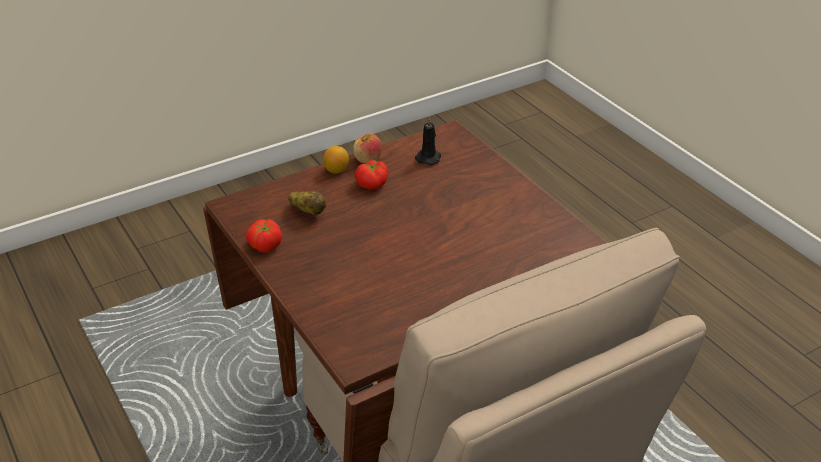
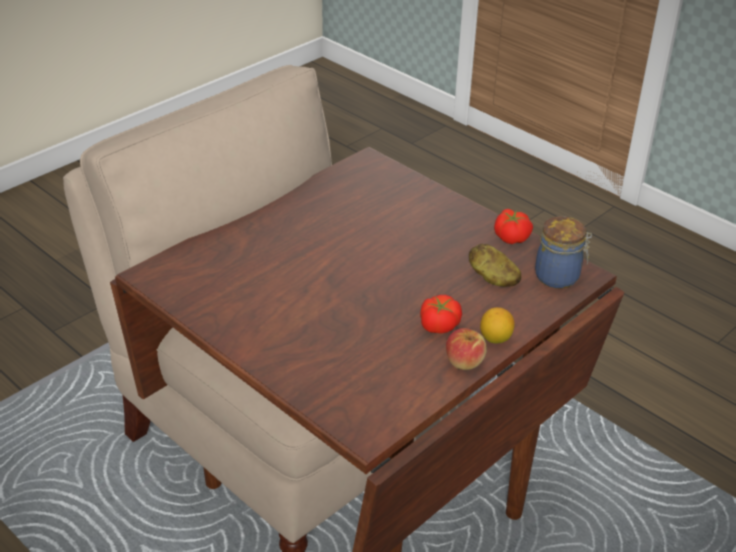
camera: 165 degrees right, 0 degrees up
black candle [415,117,441,165] -> none
none -> jar [535,216,592,289]

